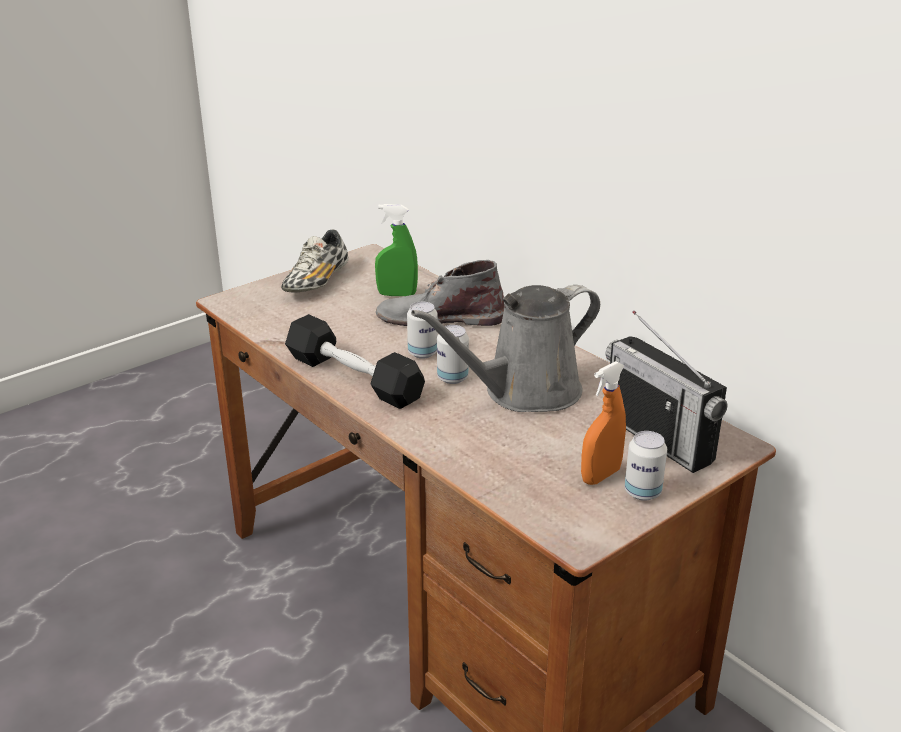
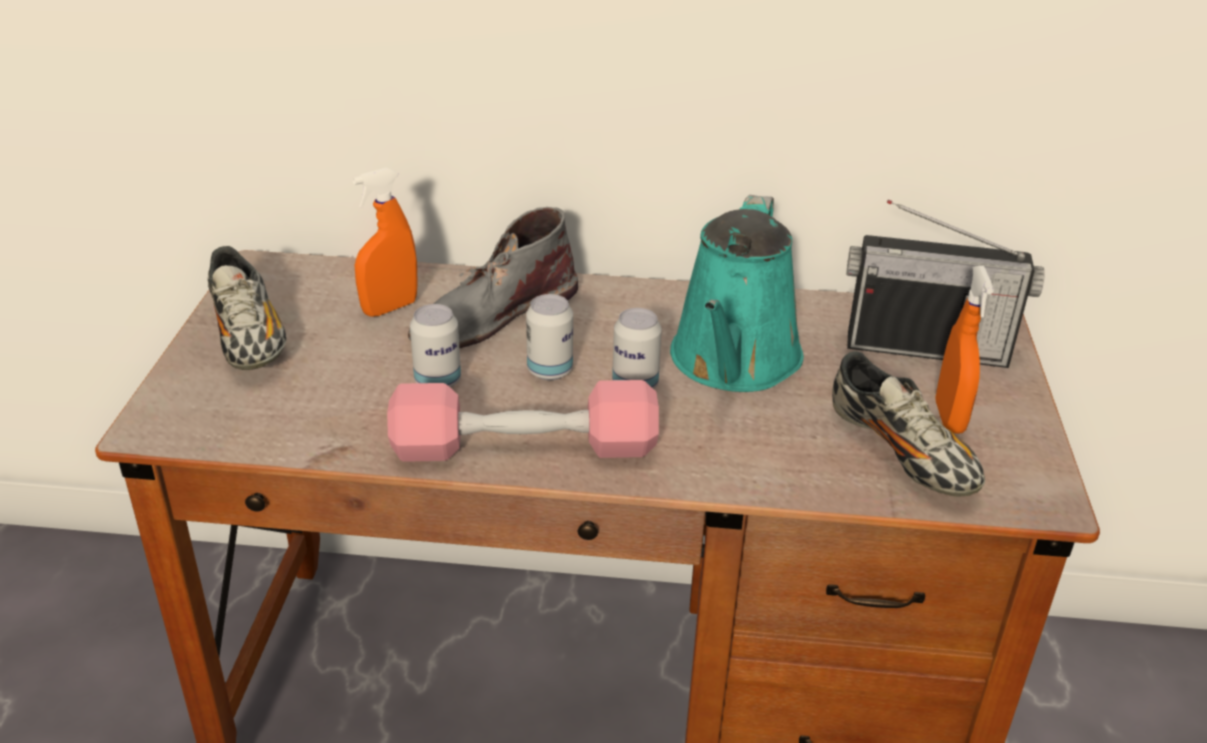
camera: 45 degrees left, 5 degrees up
black dumbbell [285,314,425,409] -> pink dumbbell [387,380,659,462]
green spray bottle [375,204,418,296] -> orange spray bottle [353,168,418,317]
grey watering can [411,285,600,412] -> turquoise watering can [670,195,804,392]
can [625,431,667,501] -> can moved to [410,304,461,388]
none -> shoe [832,351,985,497]

